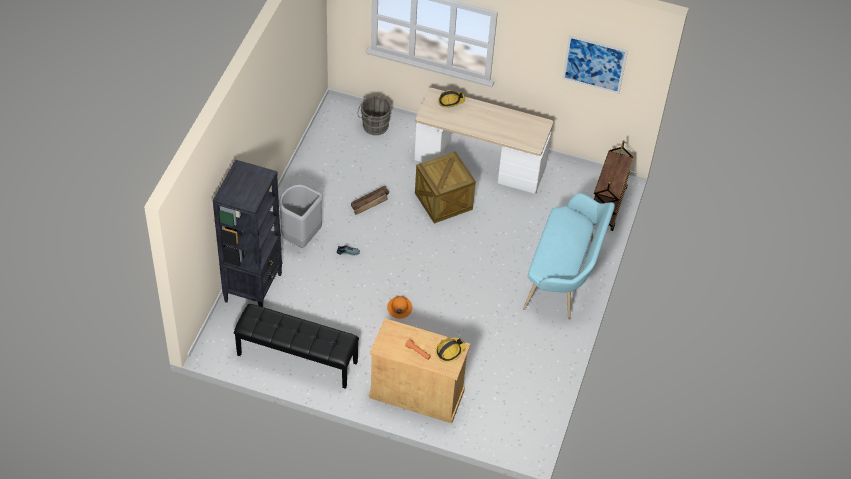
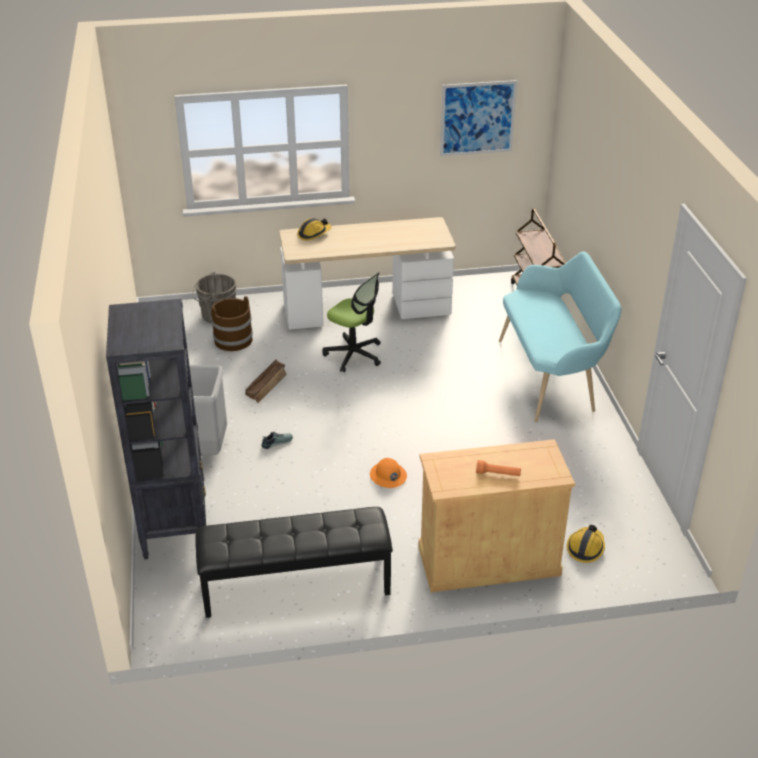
camera: 25 degrees left, 15 degrees down
crate [415,151,476,224] -> office chair [323,272,381,372]
hard hat [435,338,466,363] -> hard hat moved to [567,525,605,563]
none -> brown bucket [211,296,253,351]

